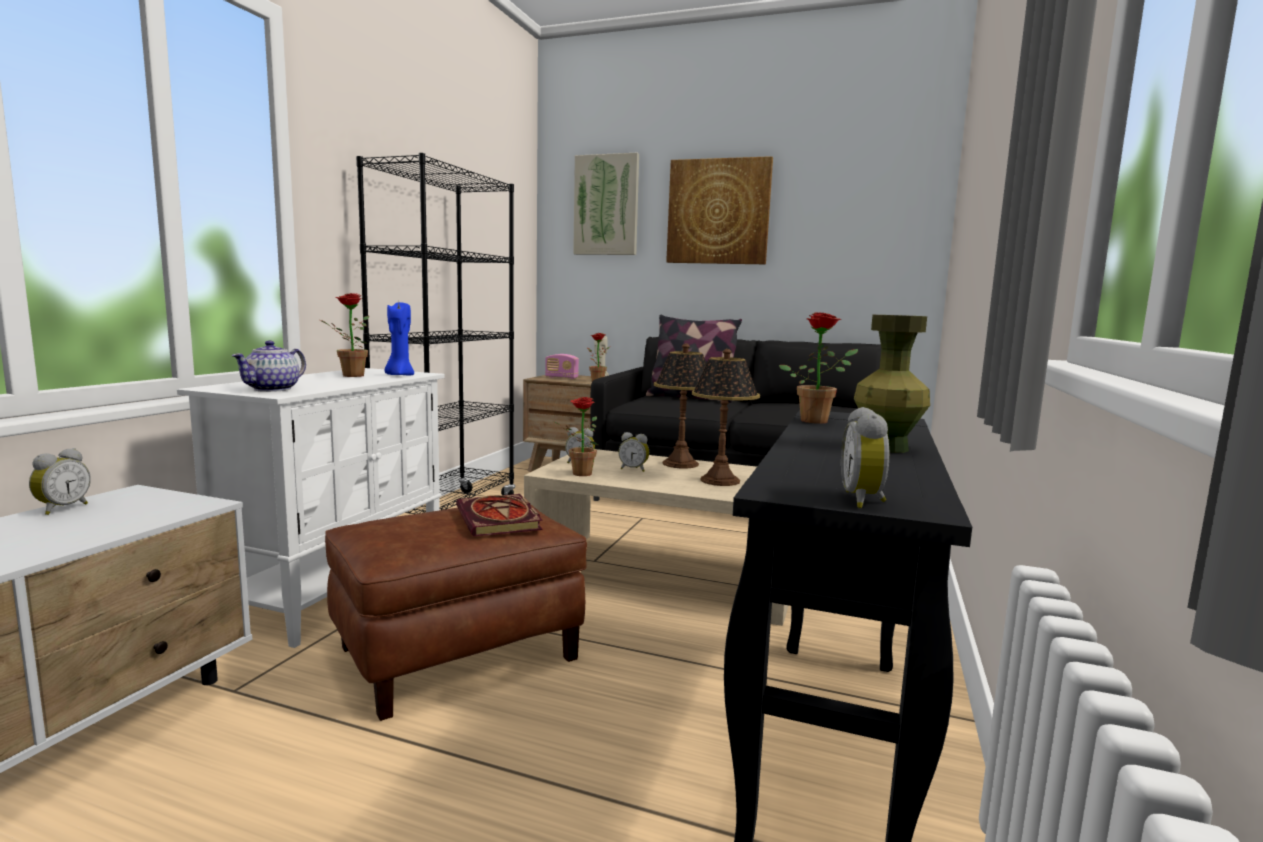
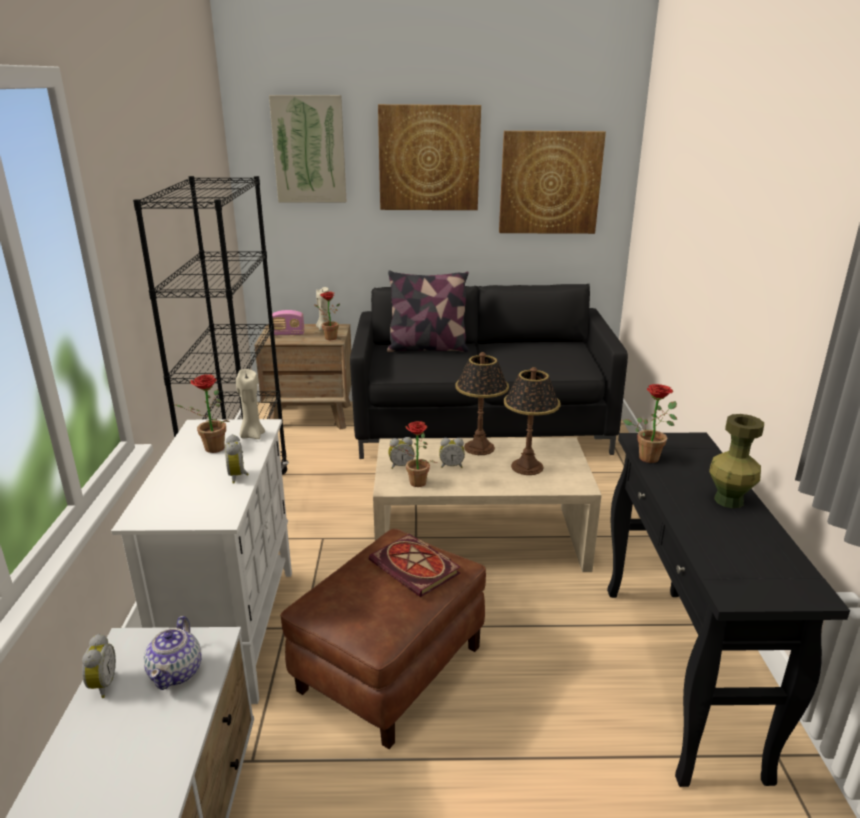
camera: 20 degrees left, 15 degrees up
teapot [231,341,306,392] -> teapot moved to [144,616,202,690]
blue candle [385,302,414,376] -> beige candle [236,369,265,439]
alarm clock [841,407,890,508] -> alarm clock moved to [225,434,249,484]
none -> picture [499,131,606,234]

